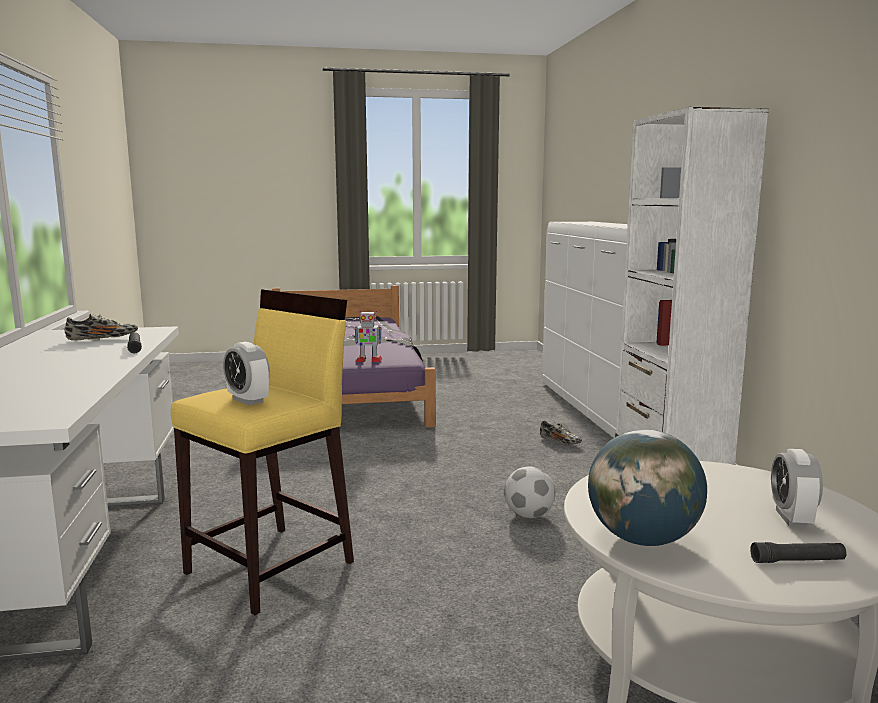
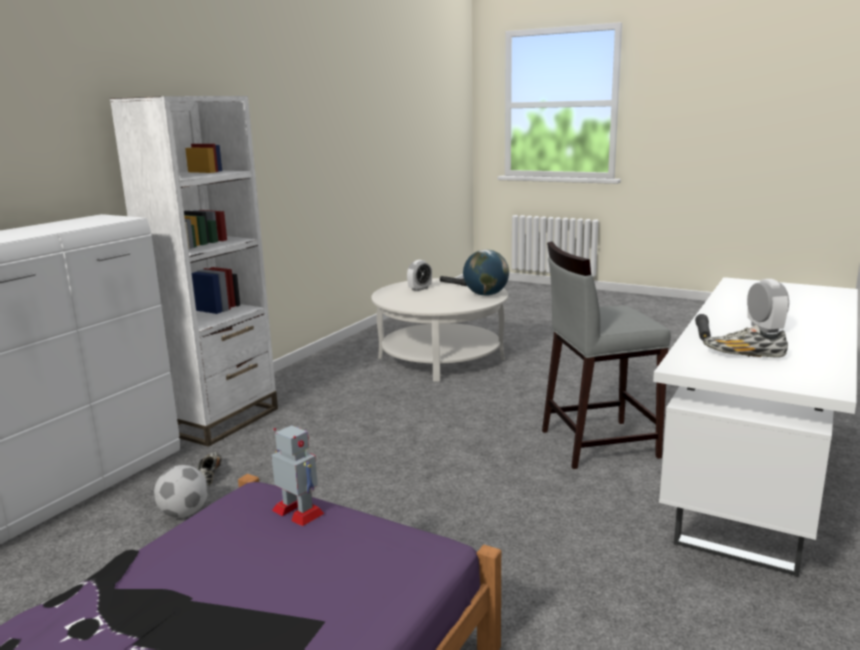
camera: 140 degrees left, 5 degrees up
yellow stool [171,289,354,615] -> grey stool [542,241,671,469]
alarm clock [223,342,270,405] -> alarm clock moved to [747,279,789,333]
football [504,466,555,518] -> football moved to [154,465,208,518]

